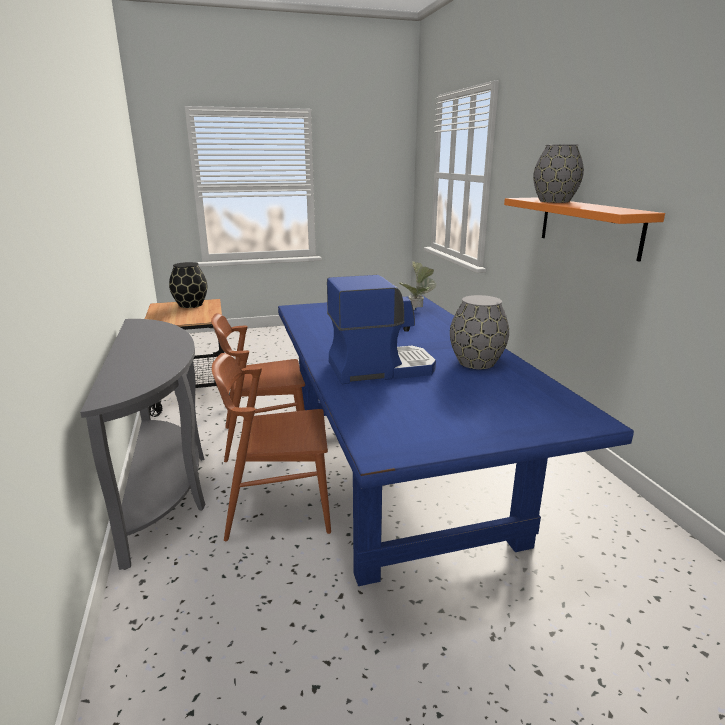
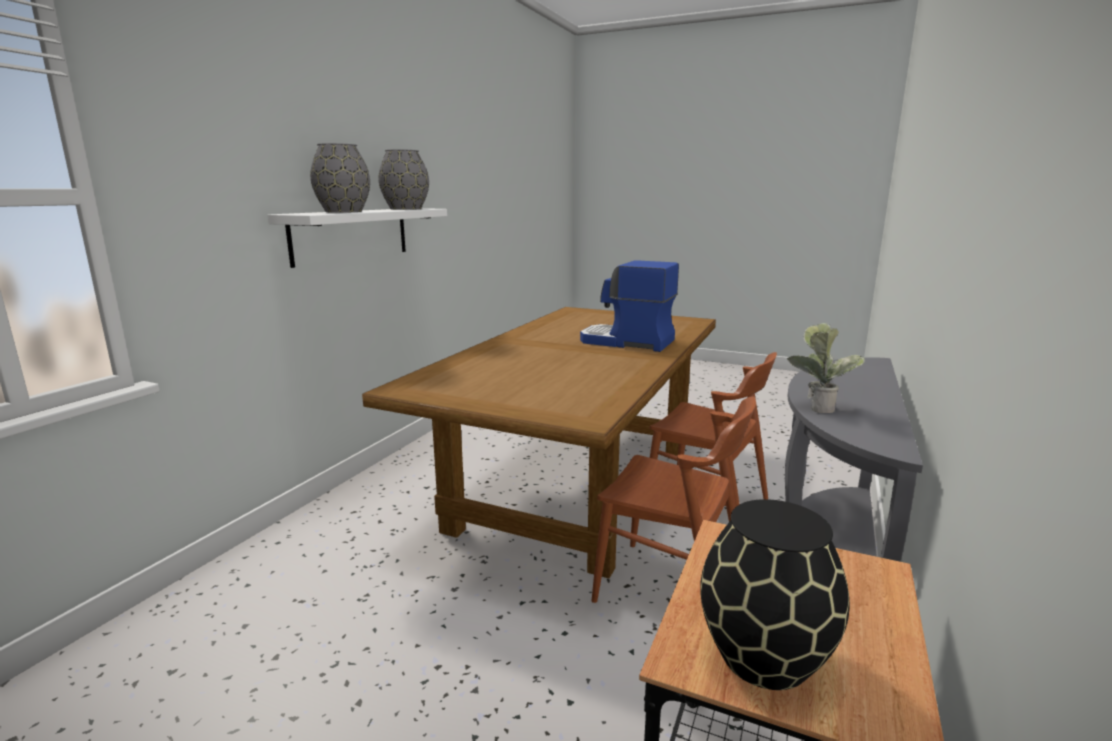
camera: 140 degrees left, 5 degrees down
blue dining table [278,295,634,586] -> brown dining table [362,307,716,578]
potted plant [399,261,436,310] -> potted plant moved to [787,323,865,413]
grey vase [450,295,509,369] -> grey vase moved to [378,149,429,210]
orange shelf [504,197,665,262] -> white shelf [268,208,447,268]

